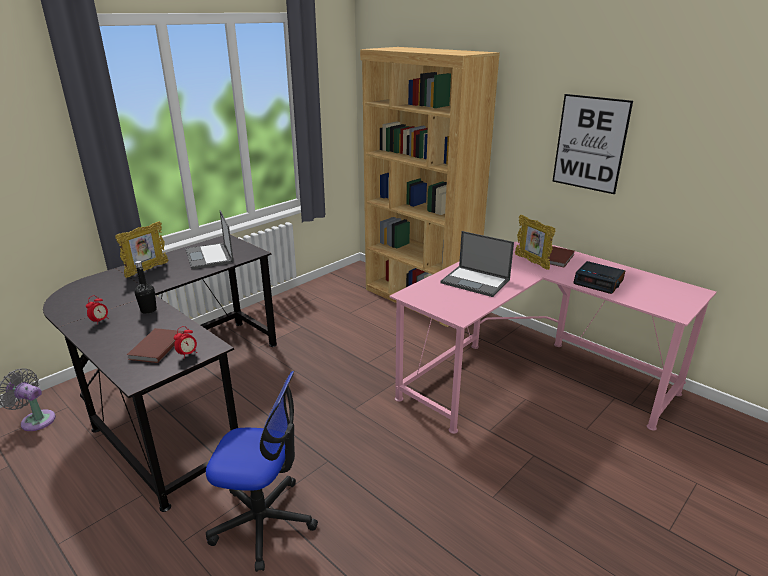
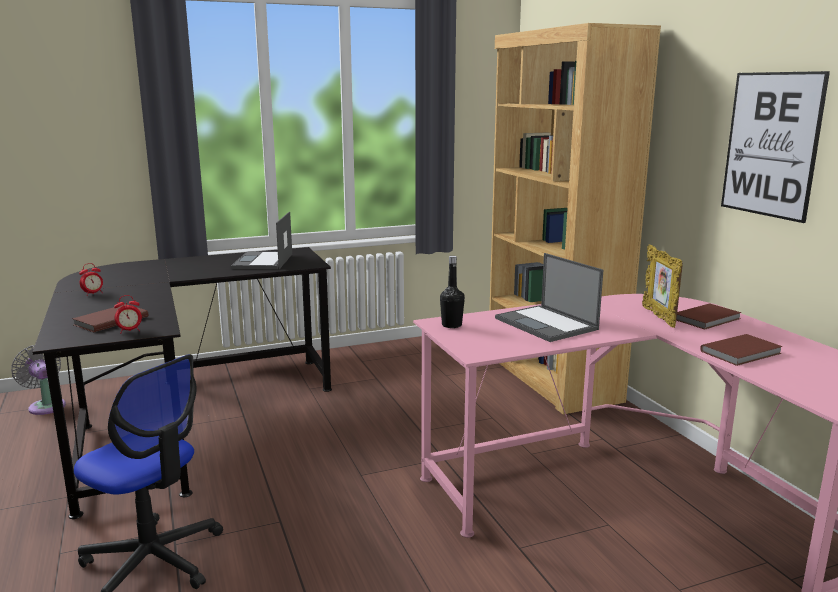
camera: 25 degrees right, 10 degrees down
picture frame [115,221,168,278] -> none
black bottle [134,261,157,314] -> black bottle moved to [440,256,465,328]
alarm clock [573,261,625,294] -> brown book [700,334,783,366]

